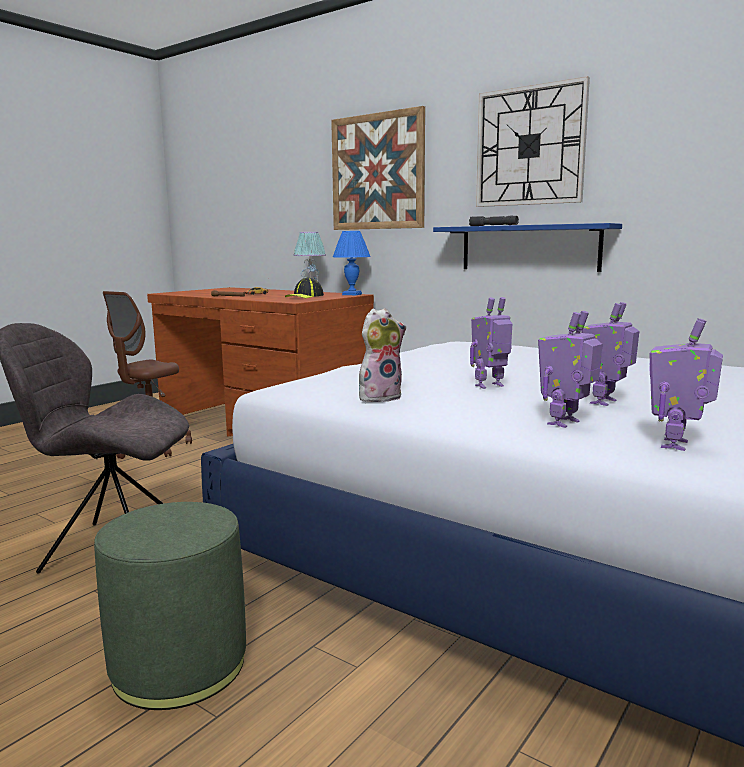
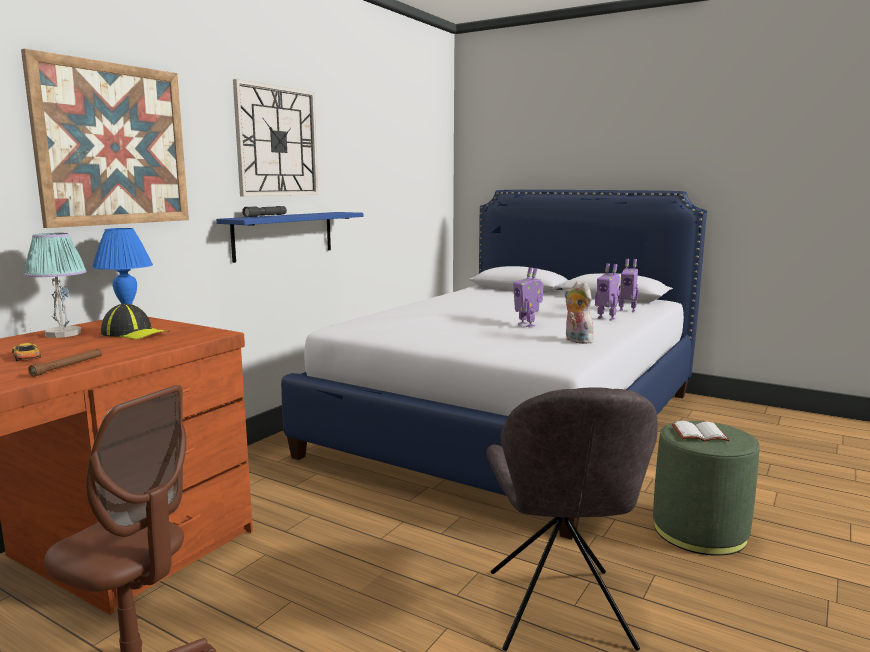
camera: 95 degrees left, 0 degrees up
toy robot [581,302,639,406] -> none
none -> white book [672,421,730,442]

